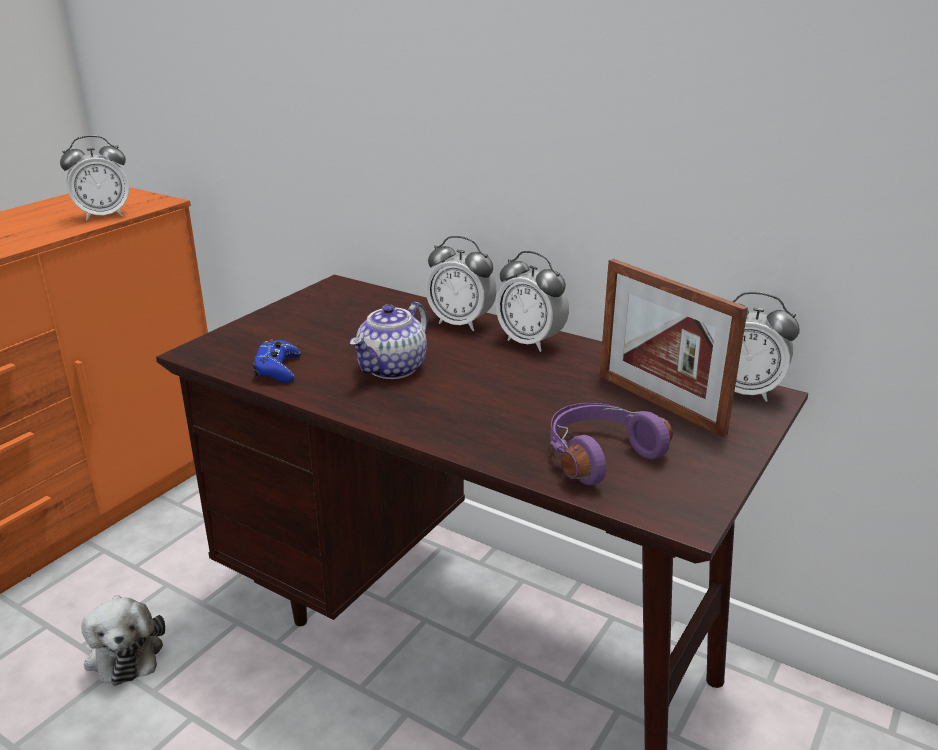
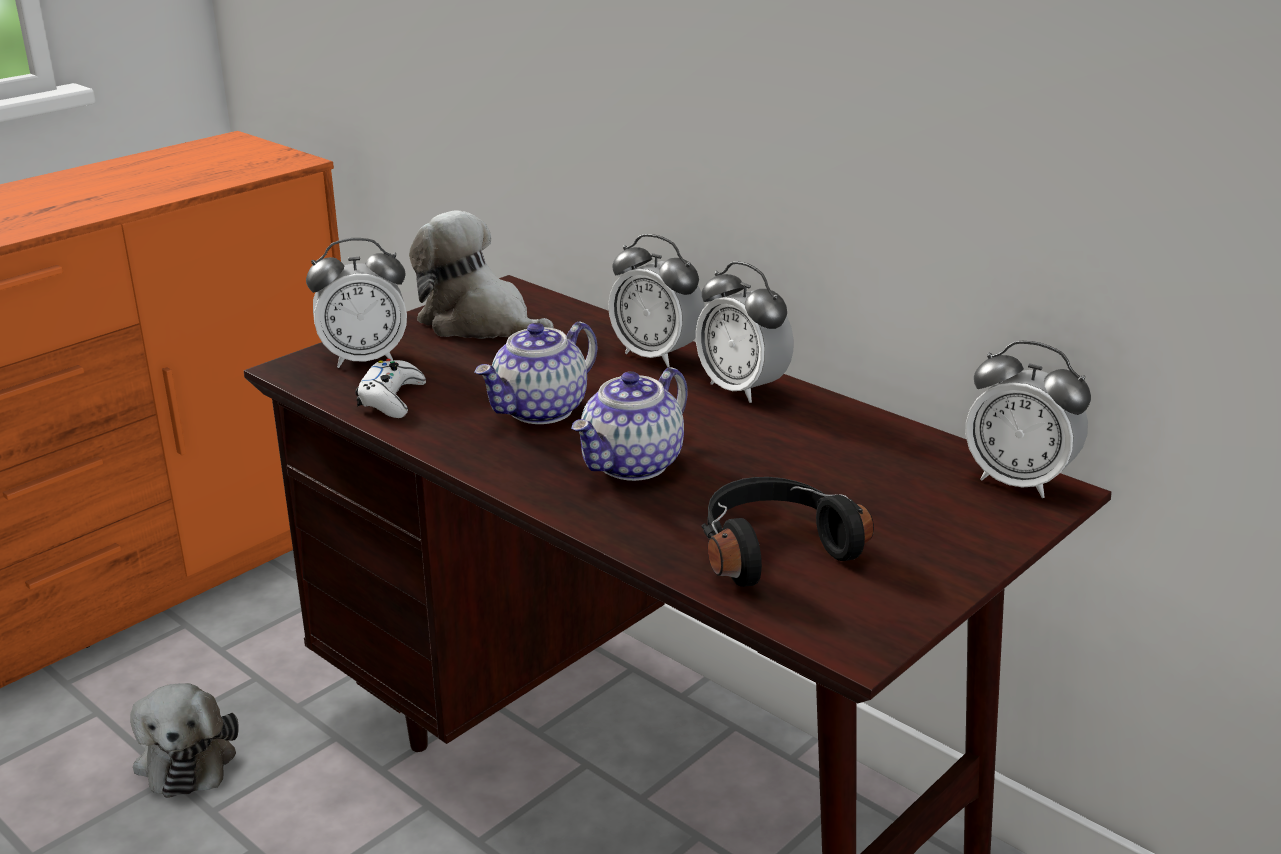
camera: 10 degrees right, 0 degrees up
alarm clock [60,135,129,221] -> alarm clock moved to [306,238,407,368]
blue game controller [253,339,301,383] -> white game controller [355,359,426,418]
purple headphones [550,403,673,485] -> black headphones [702,477,874,587]
picture frame [600,259,748,437] -> none
none -> plush toy [409,210,554,339]
none -> teapot [571,367,688,481]

